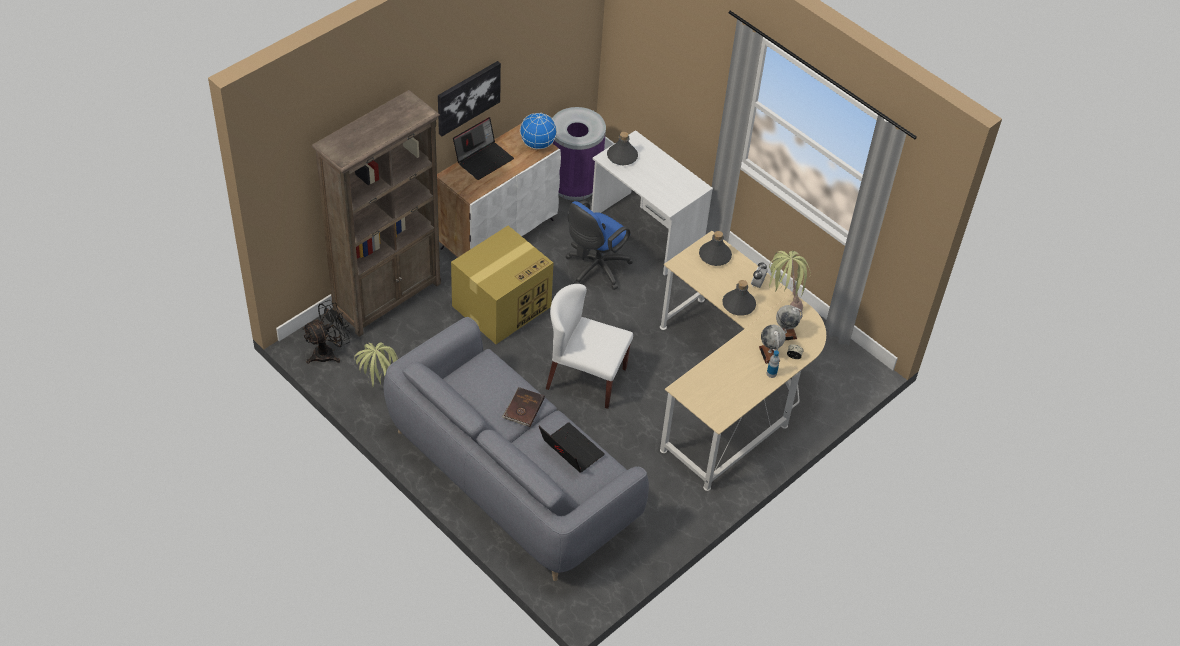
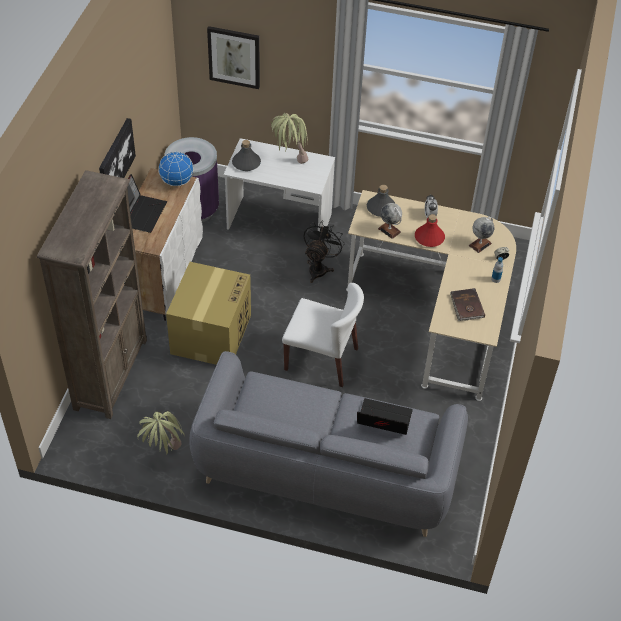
camera: 30 degrees left, 0 degrees up
black fan [302,300,351,364] -> black fan moved to [303,221,345,283]
brown book [502,387,545,427] -> brown book moved to [450,288,485,321]
white chair [546,284,633,409] -> white chair turned 150 degrees counterclockwise [282,283,364,387]
blue office chair [565,200,633,290] -> none
grey bottle [722,280,756,316] -> red bottle [415,214,445,247]
globe [759,325,786,364] -> globe moved to [378,203,402,239]
potted plant [769,251,811,312] -> potted plant moved to [271,113,308,164]
none -> picture [207,26,260,89]

